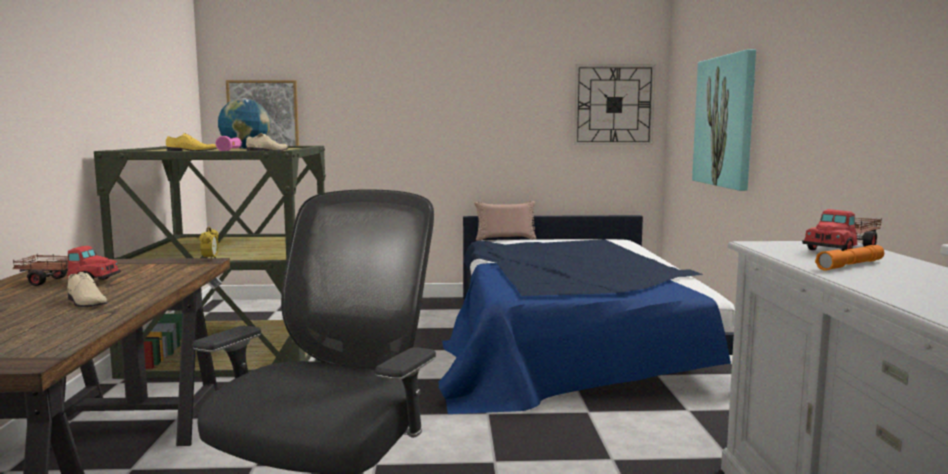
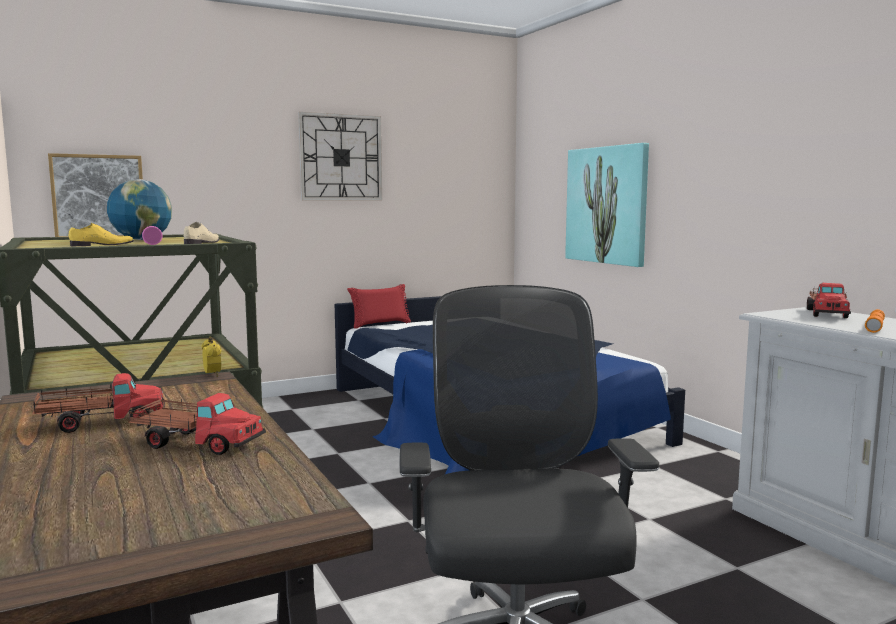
camera: 25 degrees left, 0 degrees up
beige shoe [68,272,108,307] -> toy truck [128,393,266,455]
beige pillow [474,201,536,241] -> red pillow [347,284,411,329]
wall clock [574,64,656,145] -> wall clock moved to [298,112,382,201]

